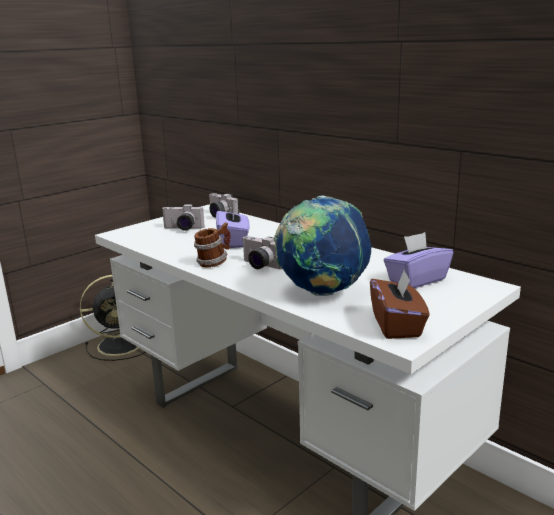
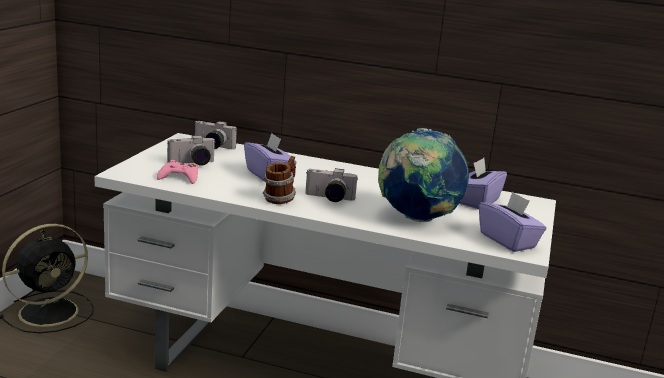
camera: 30 degrees left, 0 degrees up
brown tissue box [370,269,430,339] -> purple tissue box [479,192,547,252]
none -> pink game controller [157,160,198,184]

